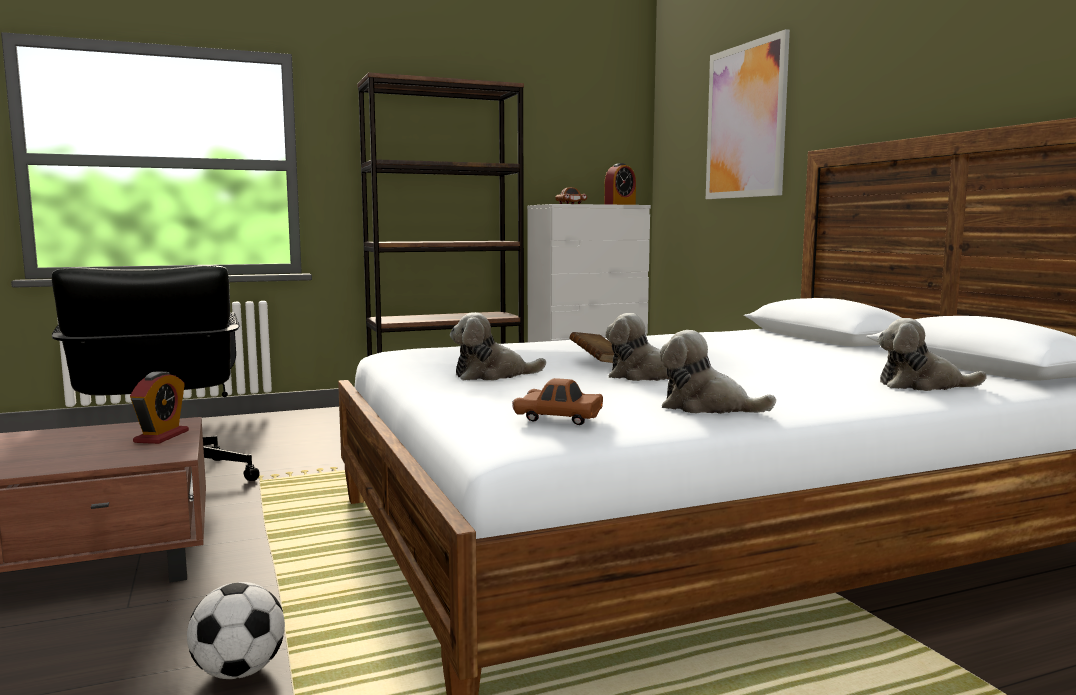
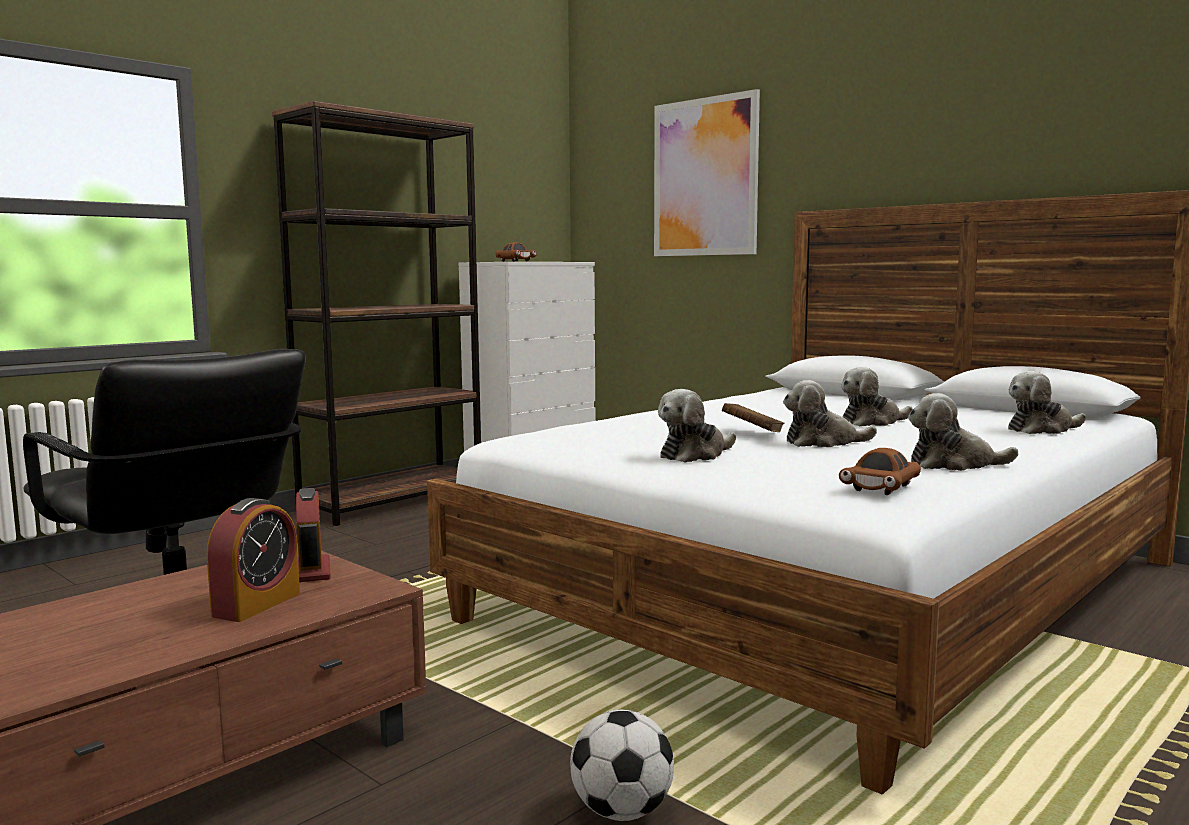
camera: 25 degrees left, 0 degrees up
brown toy car [512,378,603,425] -> brown toy car turned 45 degrees counterclockwise [839,448,921,495]
alarm clock [604,163,636,205] -> alarm clock moved to [207,498,300,622]
none -> plush toy [842,367,913,426]

